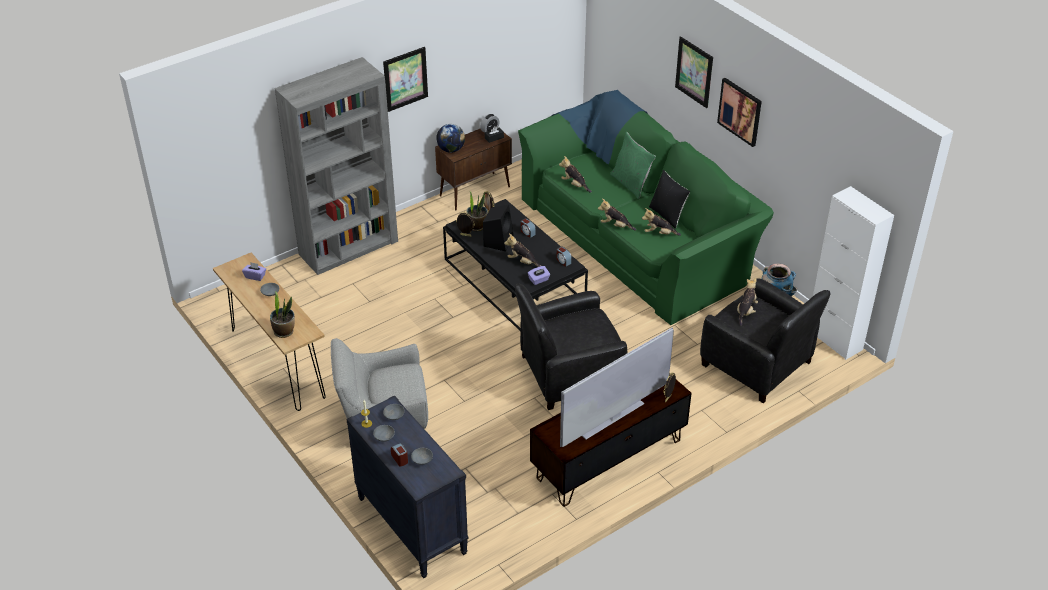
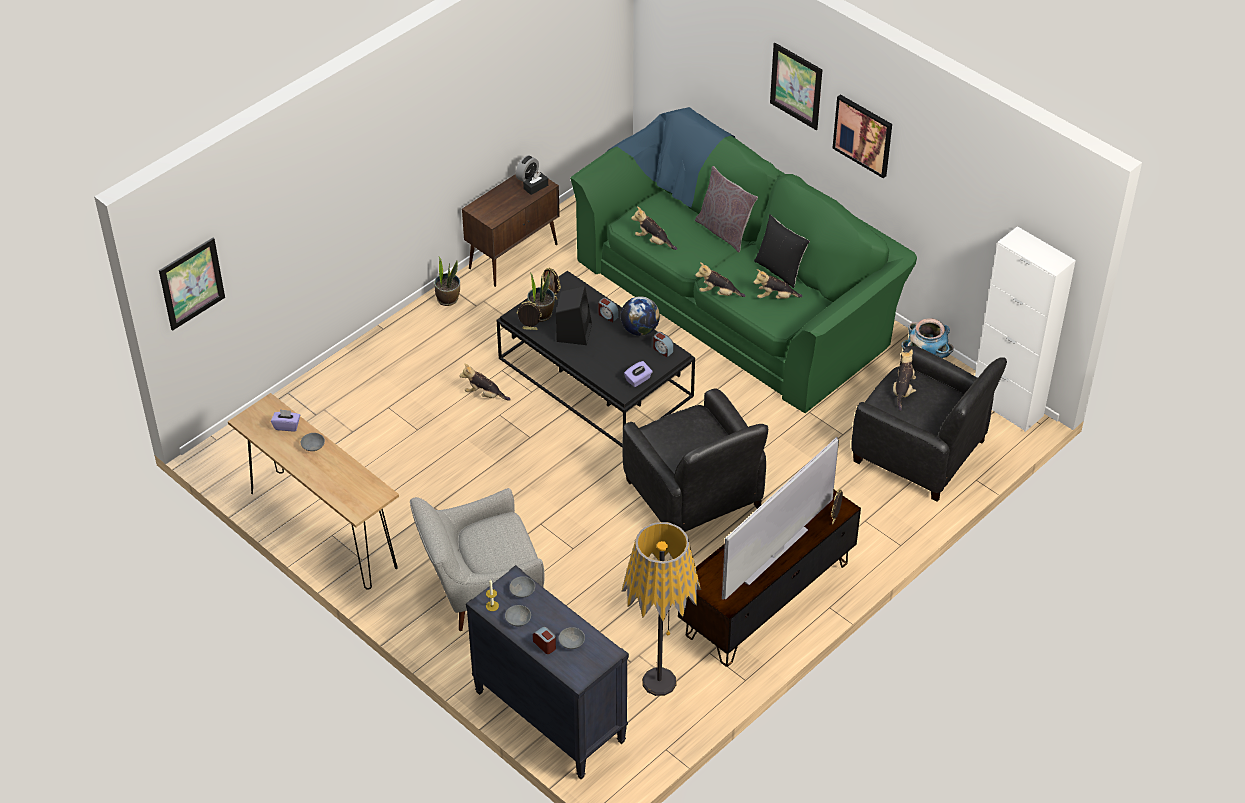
camera: 10 degrees left, 5 degrees up
potted plant [270,291,295,338] -> potted plant moved to [434,257,460,306]
grey bookcase [274,57,398,275] -> none
picture [383,47,428,112] -> picture moved to [159,238,225,331]
globe [436,124,465,153] -> globe moved to [621,296,660,336]
plush toy [504,234,542,267] -> plush toy moved to [460,363,511,401]
black armchair [515,283,627,410] -> black armchair turned 90 degrees counterclockwise [622,389,768,532]
green pillow [610,132,656,200] -> grey pillow [695,166,758,252]
none -> floor lamp [621,522,701,696]

